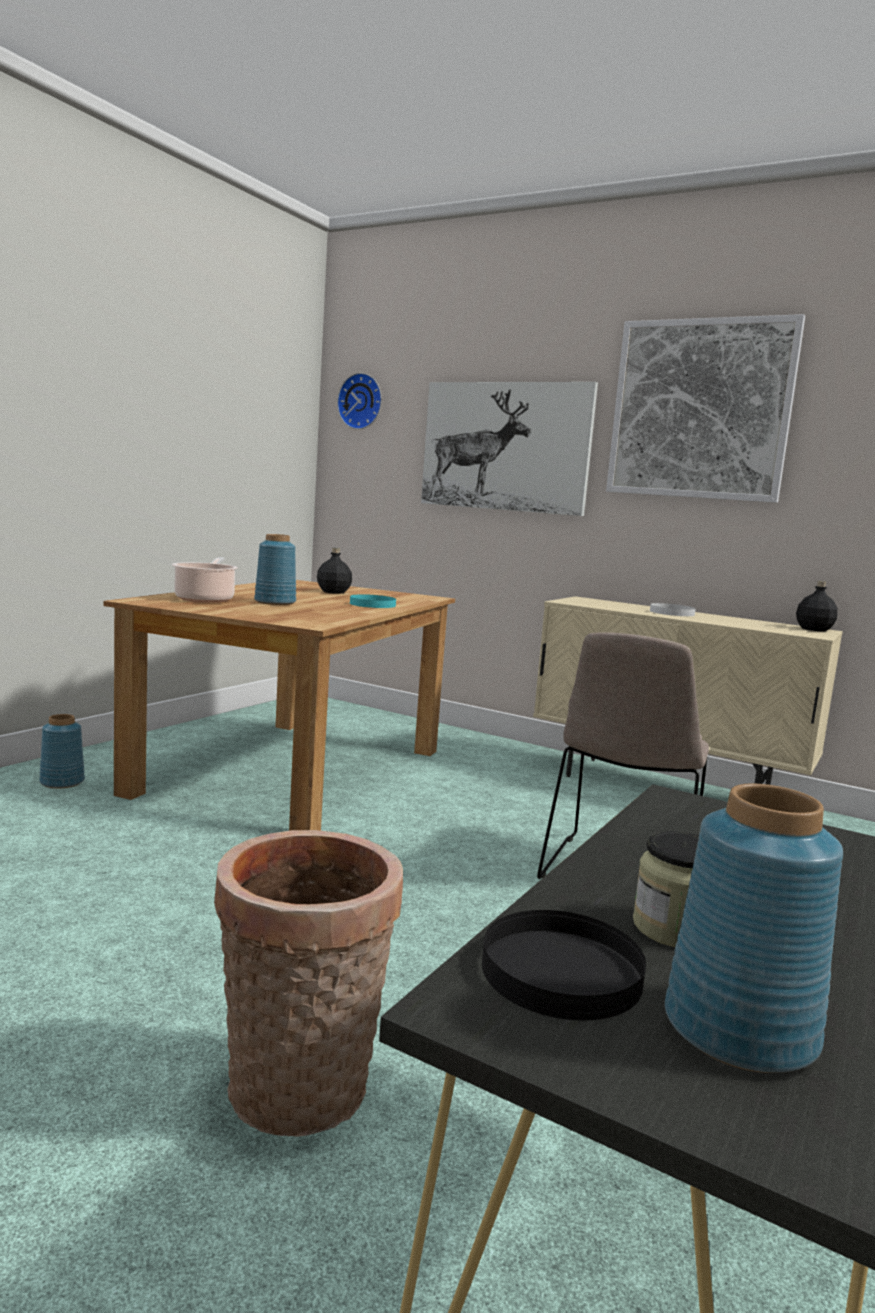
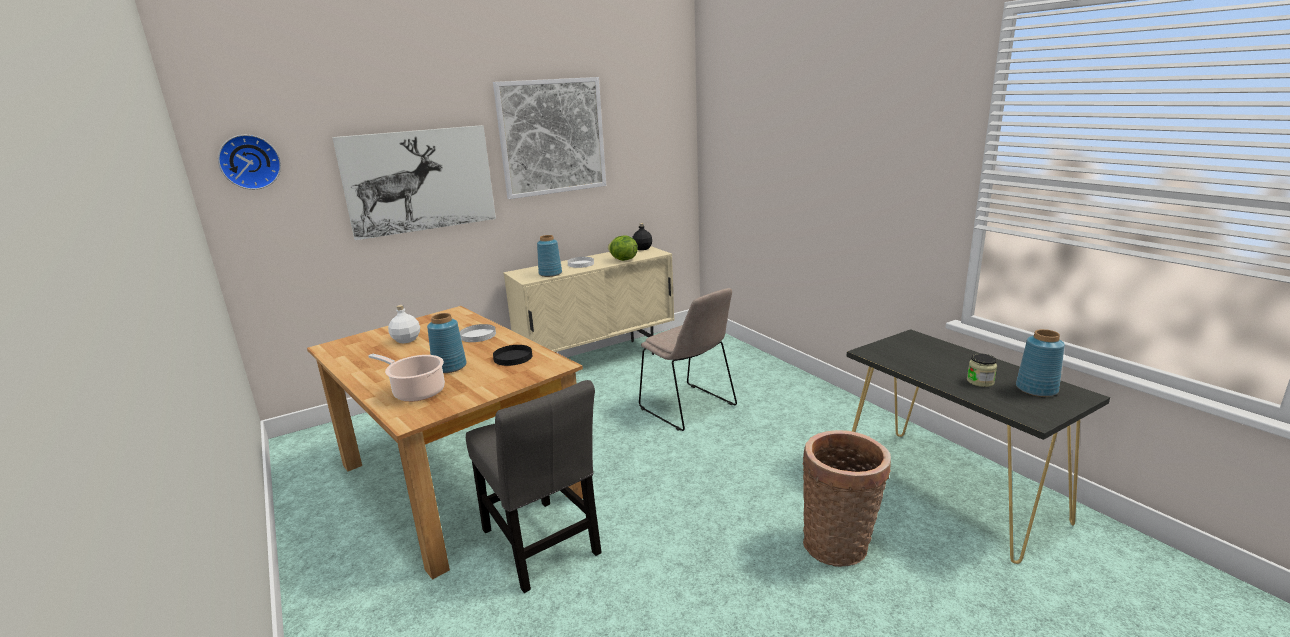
camera: 60 degrees left, 10 degrees up
blue vase [39,714,85,788] -> blue vase moved to [537,235,562,277]
black bottle [317,548,352,594] -> white bottle [388,305,420,343]
turquoise plate [350,594,396,608] -> white plate [460,324,496,342]
black plate [482,910,646,1020] -> black plate moved to [493,345,532,366]
none -> grey chair [466,380,602,593]
none -> lettuce [608,236,638,261]

